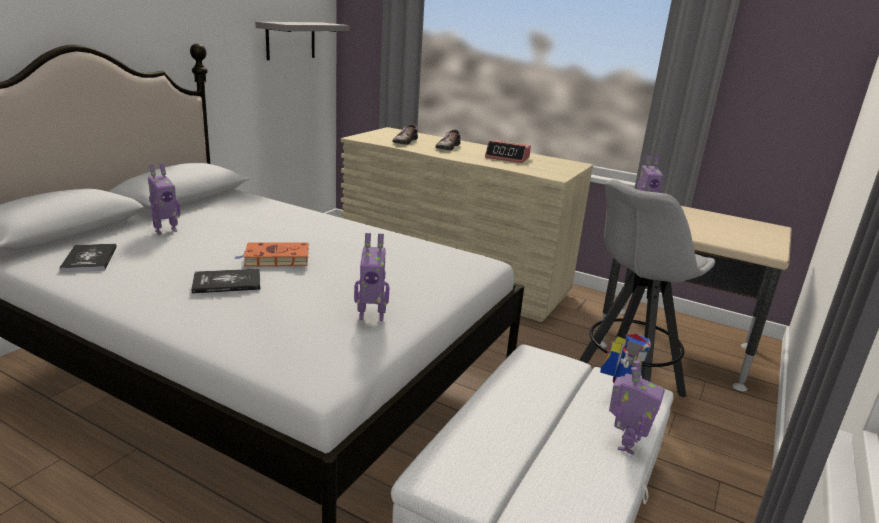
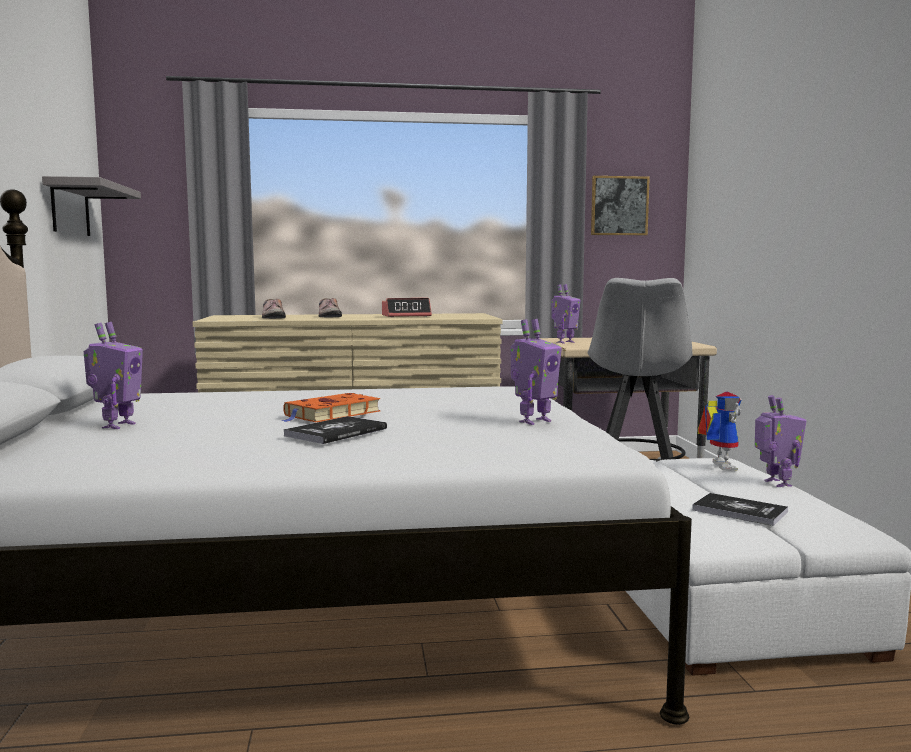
camera: 35 degrees left, 15 degrees down
book [59,244,117,273] -> book moved to [692,493,788,526]
none -> picture [591,176,650,235]

